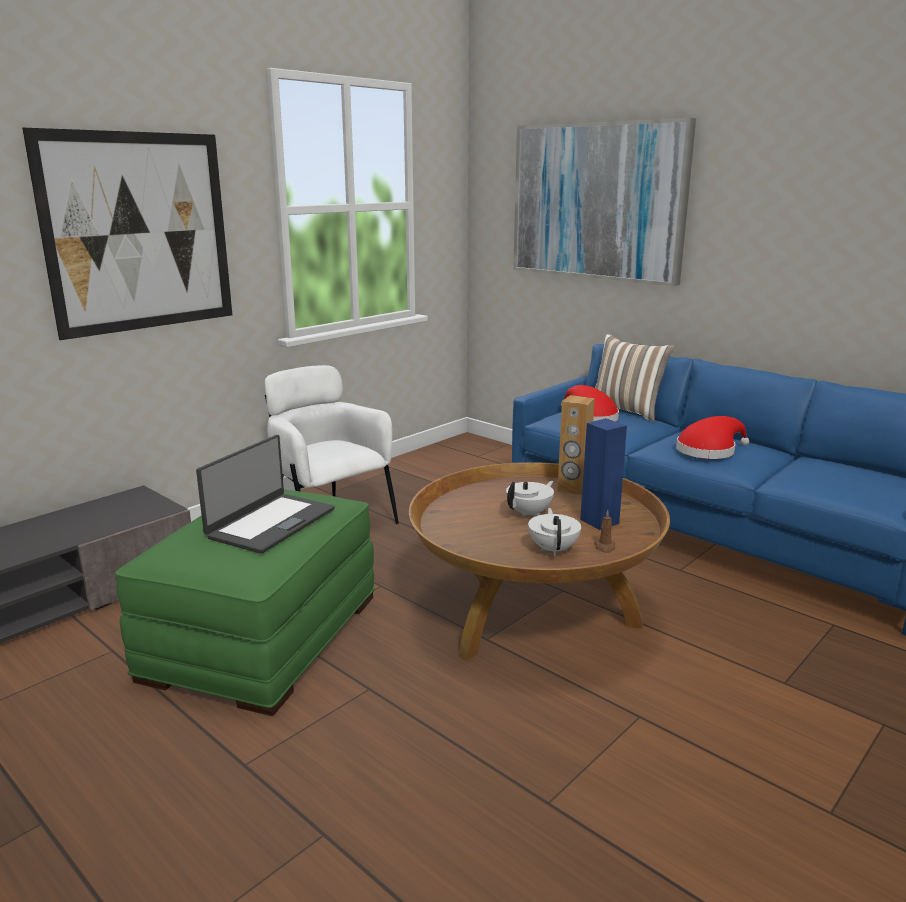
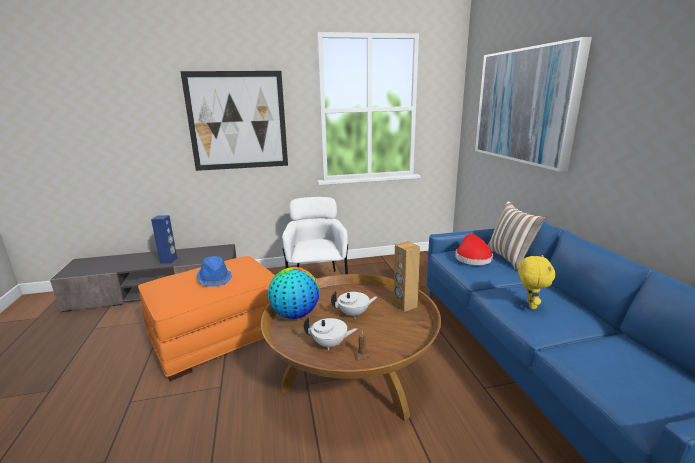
camera: 35 degrees right, 0 degrees up
green ottoman [115,489,375,716] -> orange ottoman [138,256,275,381]
laptop [196,435,335,554] -> blue hat [197,256,232,286]
white teapot [528,508,581,555] -> white teapot turned 60 degrees clockwise [304,316,357,350]
blue speaker [580,418,627,530] -> blue speaker moved to [151,215,177,264]
red hat [676,416,749,459] -> yellow plush toy [518,255,555,309]
none -> globe [268,267,319,319]

